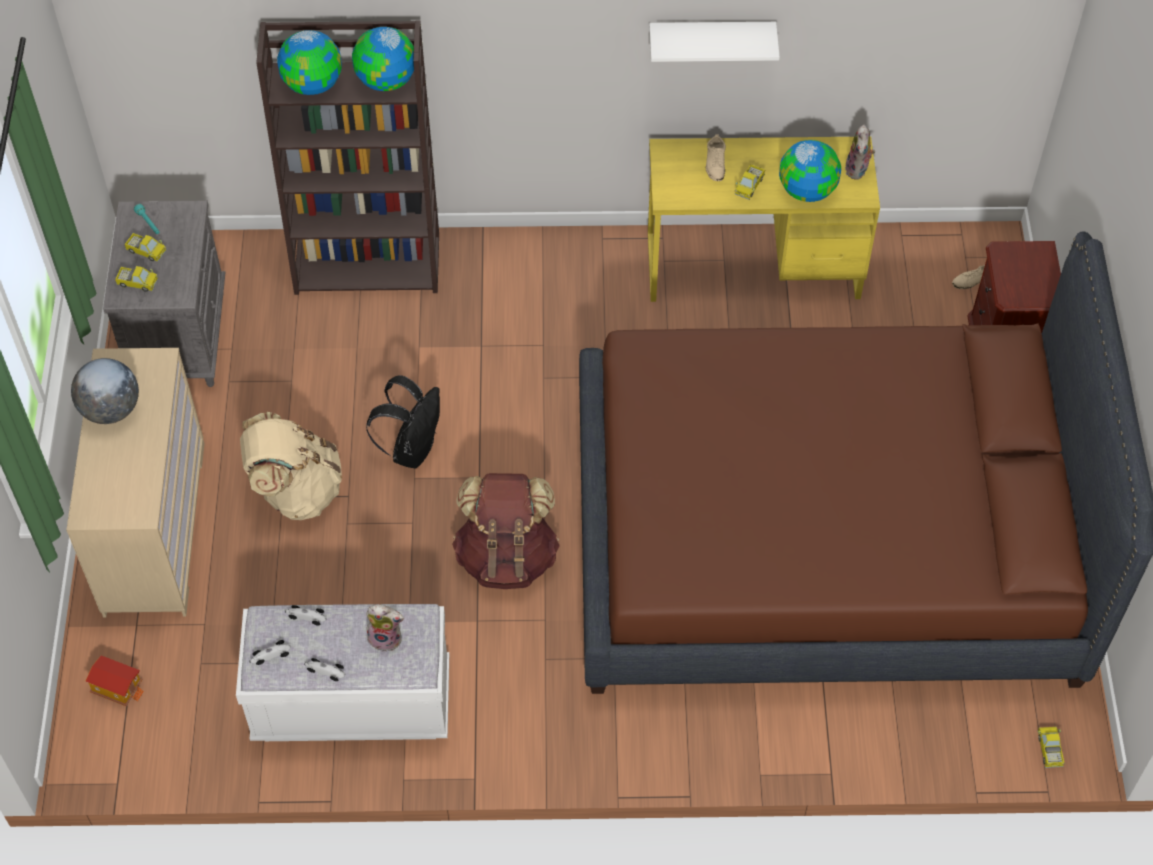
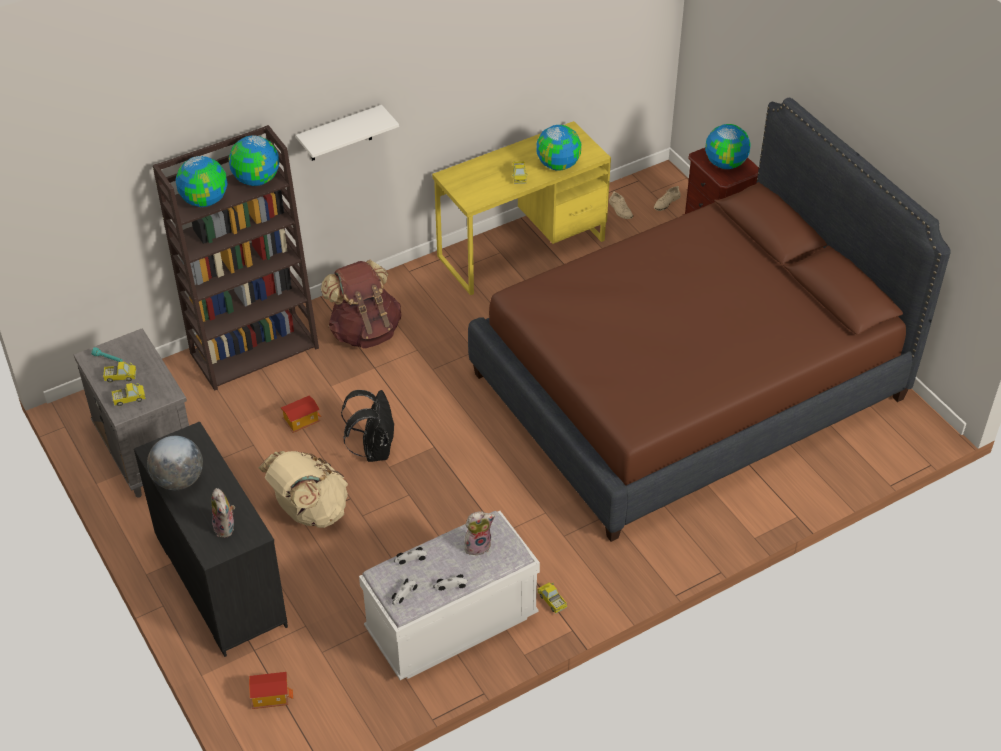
camera: 30 degrees left, 10 degrees down
beige dresser [66,348,204,618] -> black dresser [134,421,288,657]
brown backpack [452,473,560,589] -> brown backpack moved to [321,260,402,349]
white shelf [649,22,780,62] -> white shelf moved to [296,105,399,161]
beige shoe [706,135,726,181] -> beige shoe moved to [609,191,633,219]
plush toy [845,125,875,179] -> plush toy moved to [212,488,235,538]
toy truck [1037,727,1065,768] -> toy truck moved to [537,583,567,614]
none -> toy house [281,395,321,433]
none -> globe [705,124,751,169]

